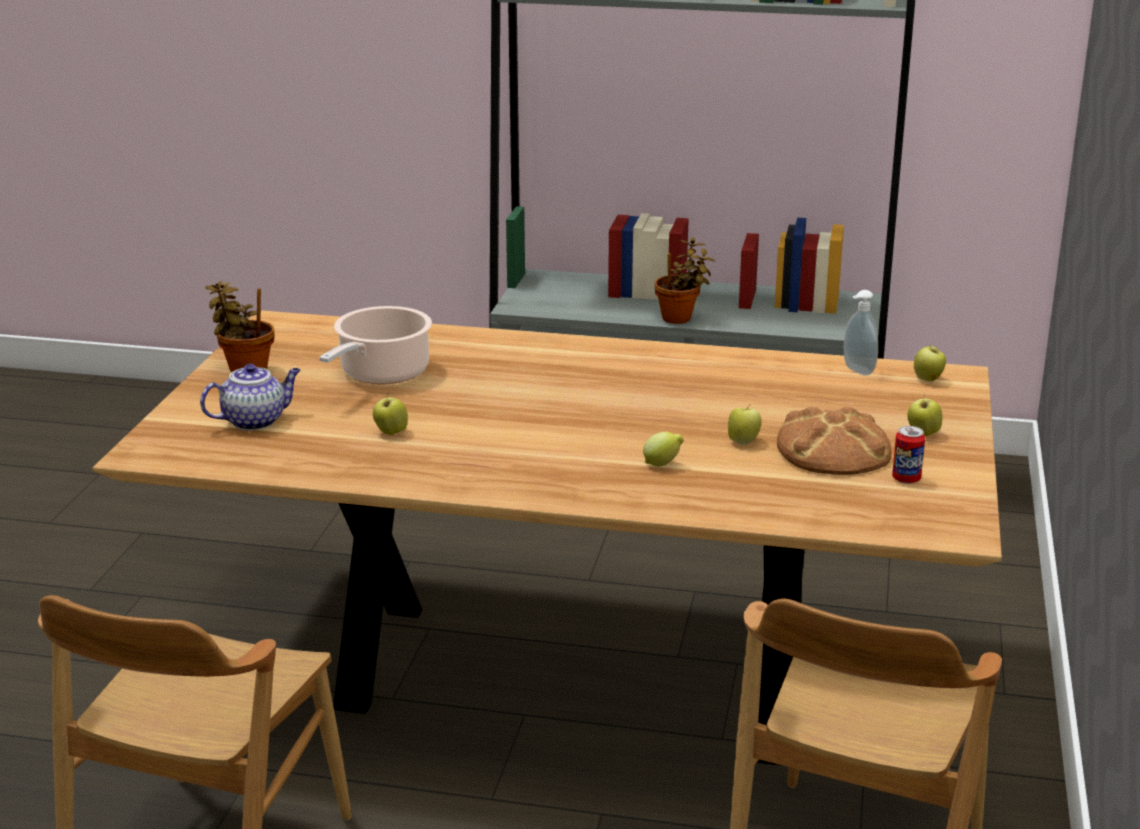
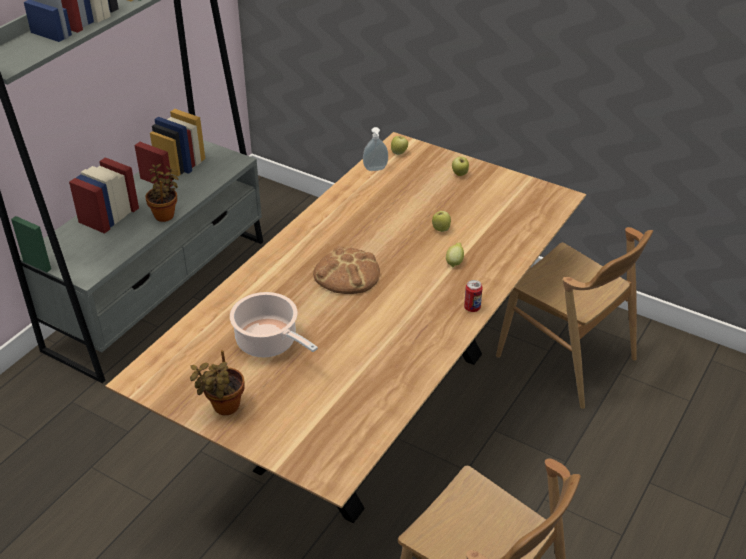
camera: 70 degrees left, 15 degrees up
teapot [200,364,301,431] -> none
apple [373,394,408,435] -> none
bread [777,406,892,475] -> bread moved to [313,246,380,294]
can [892,426,925,484] -> can moved to [464,280,483,312]

